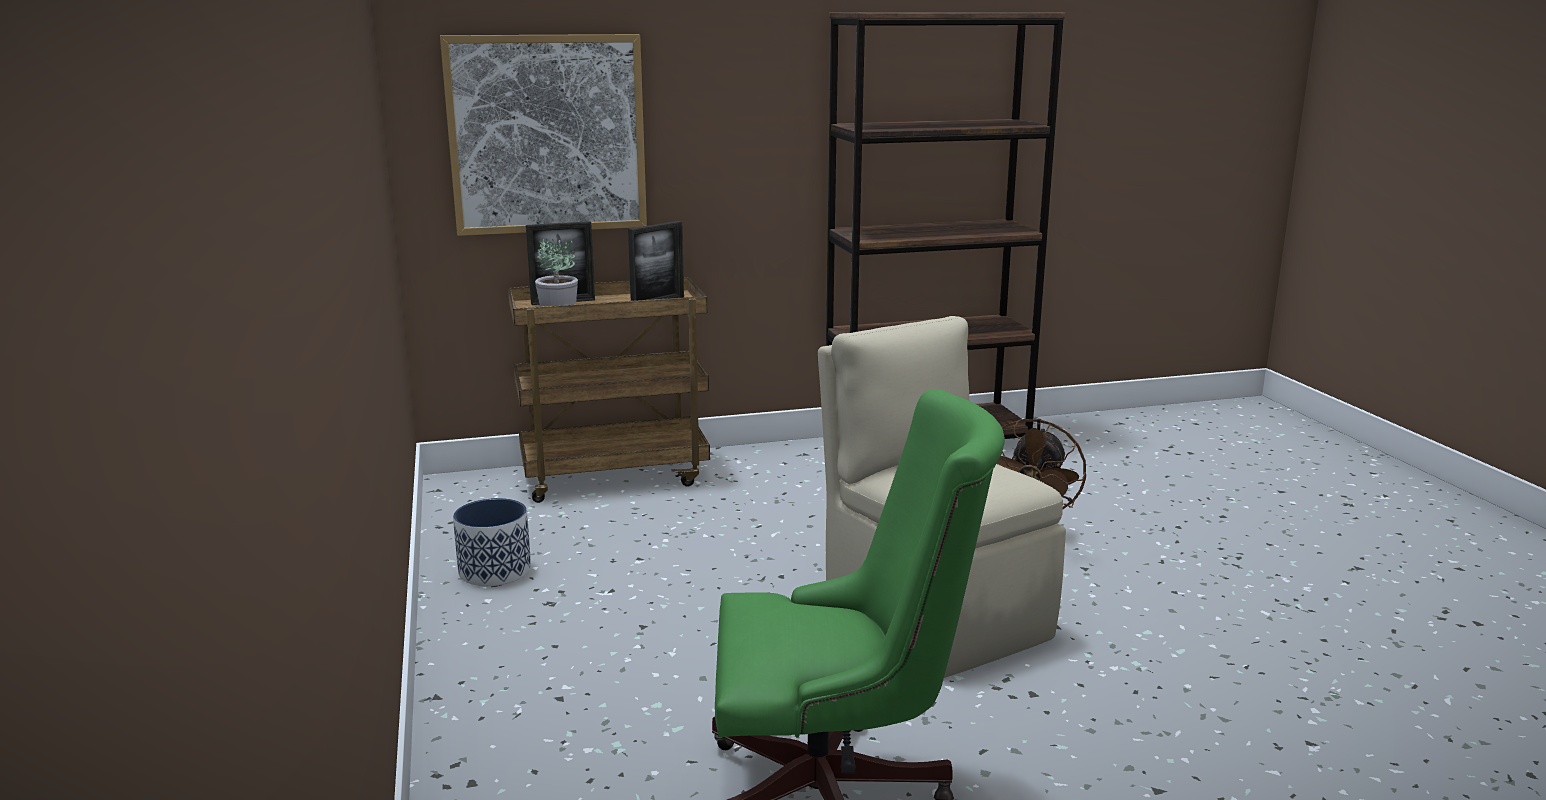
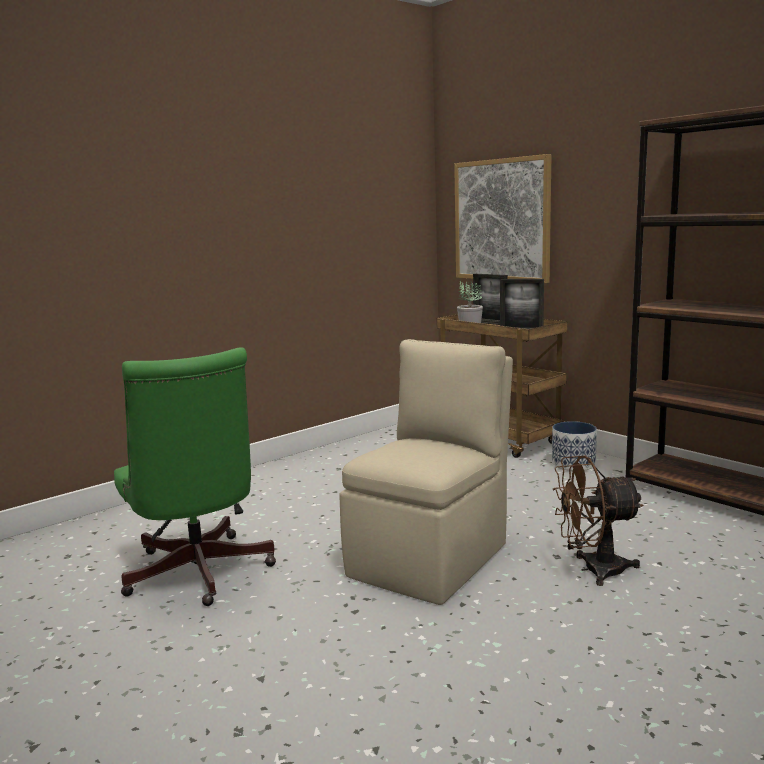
camera: 65 degrees right, 5 degrees down
planter [453,498,531,586] -> planter moved to [552,421,597,471]

